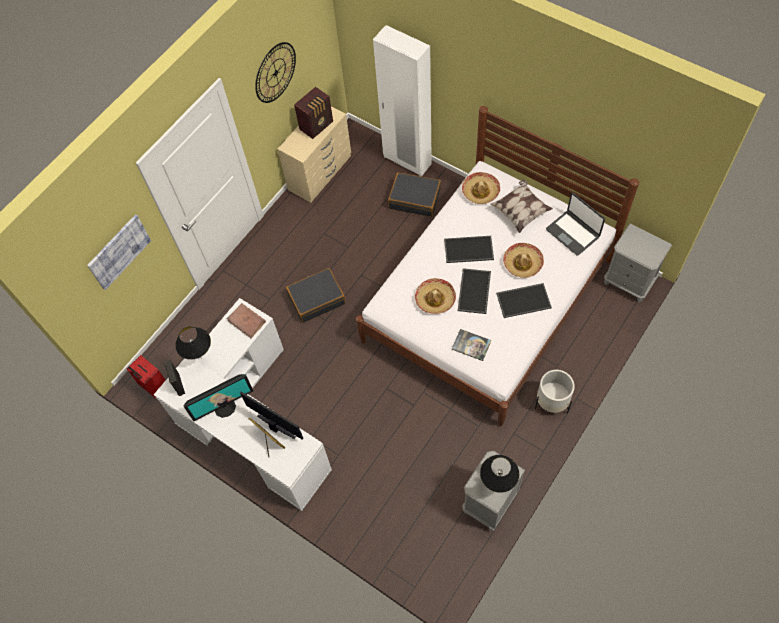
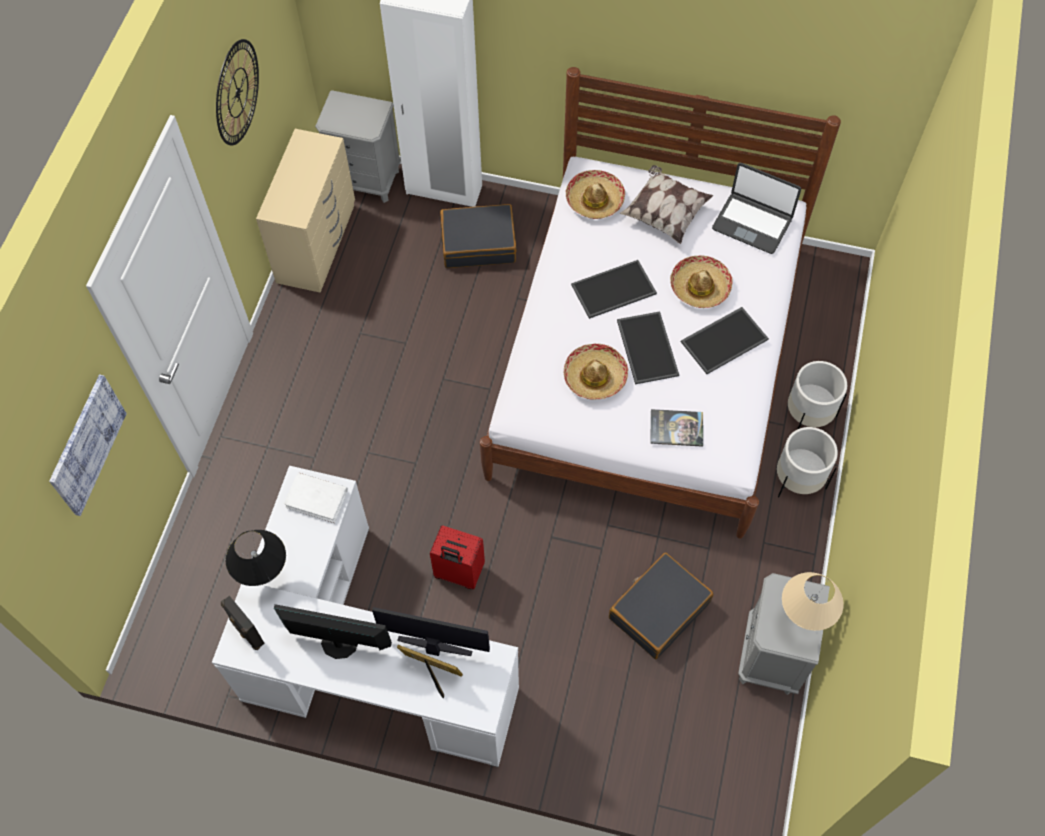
camera: 25 degrees left, 0 degrees up
red suitcase [127,355,166,399] -> red suitcase moved to [430,525,485,589]
monitor [183,374,253,421] -> monitor turned 120 degrees counterclockwise [274,604,392,659]
brown book [227,303,266,338] -> white book [284,473,348,523]
black suitcase [286,268,345,323] -> black suitcase moved to [609,552,713,659]
radio [294,87,333,139] -> none
black table lamp [480,455,519,493] -> beige table lamp [782,572,844,631]
grey nightstand [604,224,672,302] -> grey nightstand moved to [315,90,401,203]
none -> white planter [788,361,847,429]

